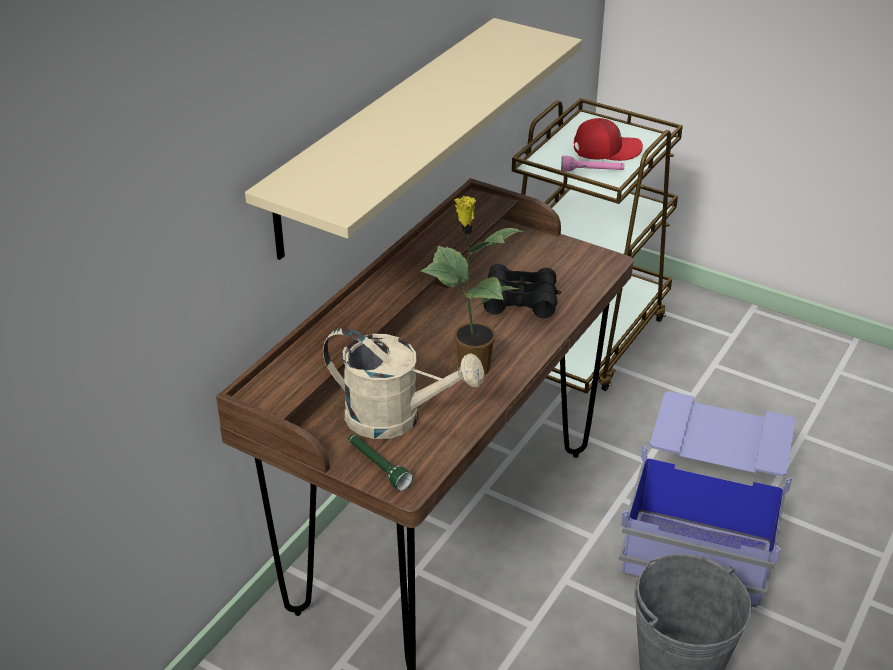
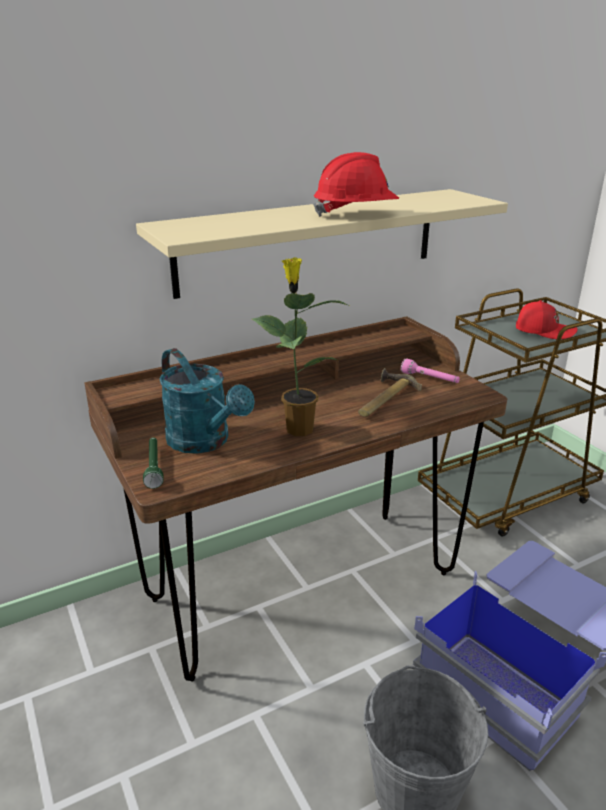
camera: 30 degrees right, 10 degrees down
beige watering can [323,328,484,439] -> turquoise watering can [159,348,255,454]
black binoculars [483,264,561,318] -> hammer [358,368,422,417]
pink flashlight [561,156,624,172] -> pink flashlight moved to [401,358,460,383]
none -> red hard hat [313,152,399,217]

